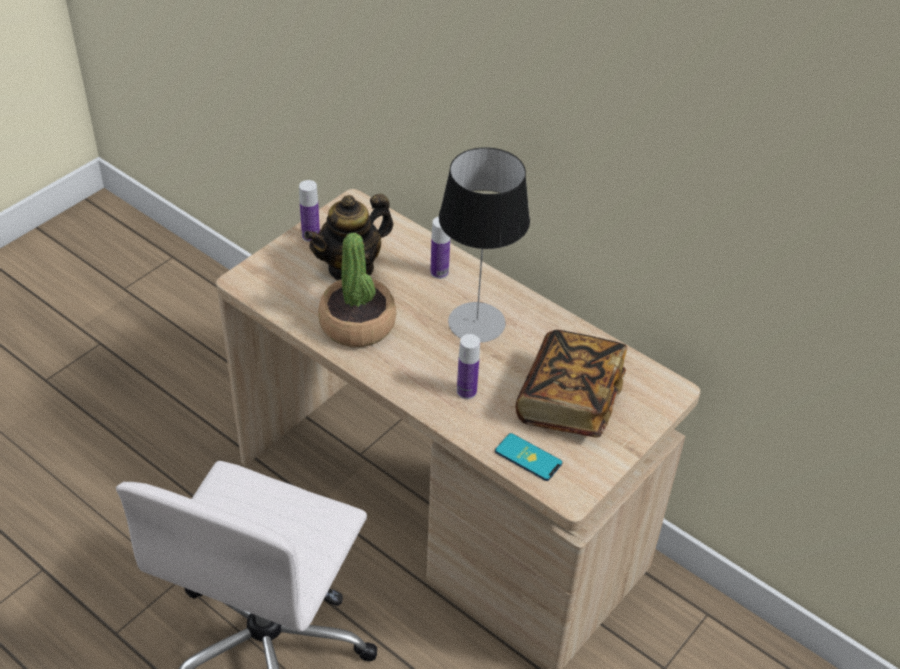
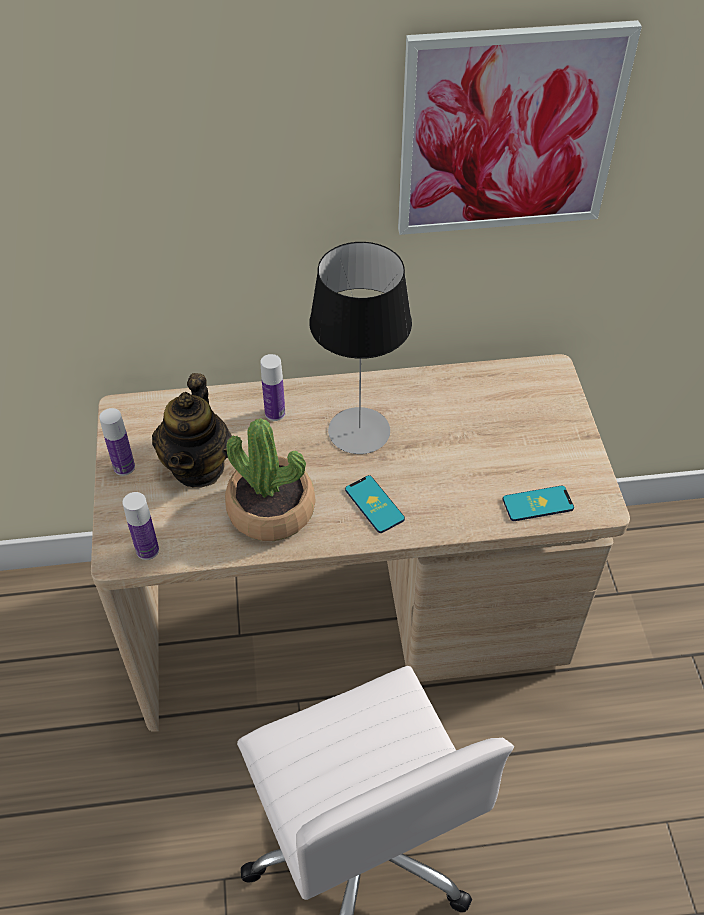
camera: 45 degrees left, 5 degrees up
bottle [457,334,480,399] -> bottle moved to [122,492,159,560]
book [516,330,627,438] -> none
none -> phone [345,475,405,533]
none -> picture [398,20,642,235]

